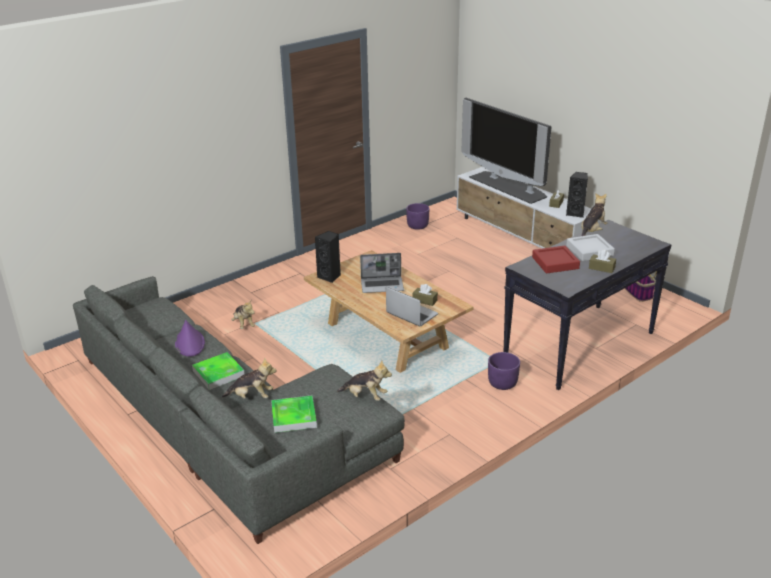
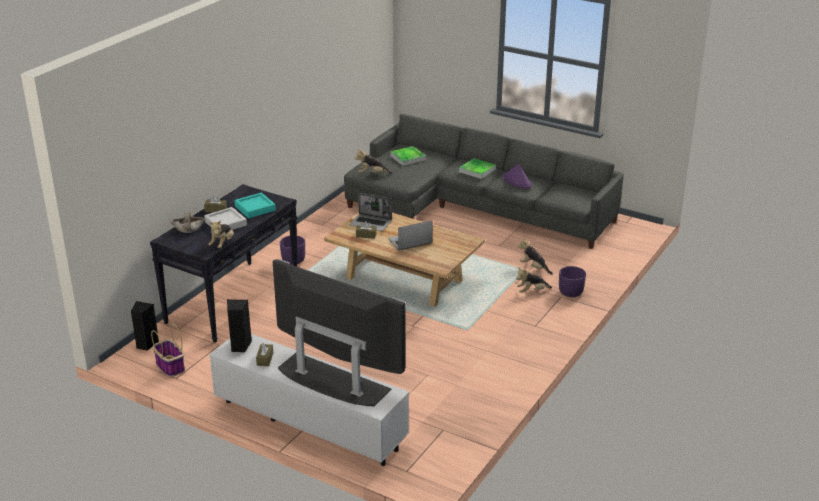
camera: 160 degrees right, 0 degrees up
plush toy [222,357,277,399] -> plush toy moved to [516,267,552,293]
black speaker [315,231,341,283] -> black speaker moved to [131,301,159,351]
purple planter [406,203,430,230] -> purple planter moved to [559,266,586,297]
red tray [532,246,580,274] -> turquoise tray [234,193,276,218]
none -> beige bowl [171,213,206,233]

